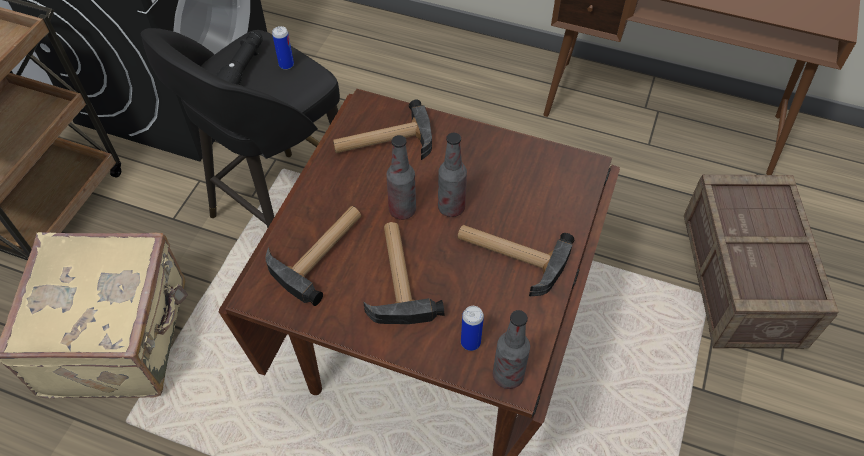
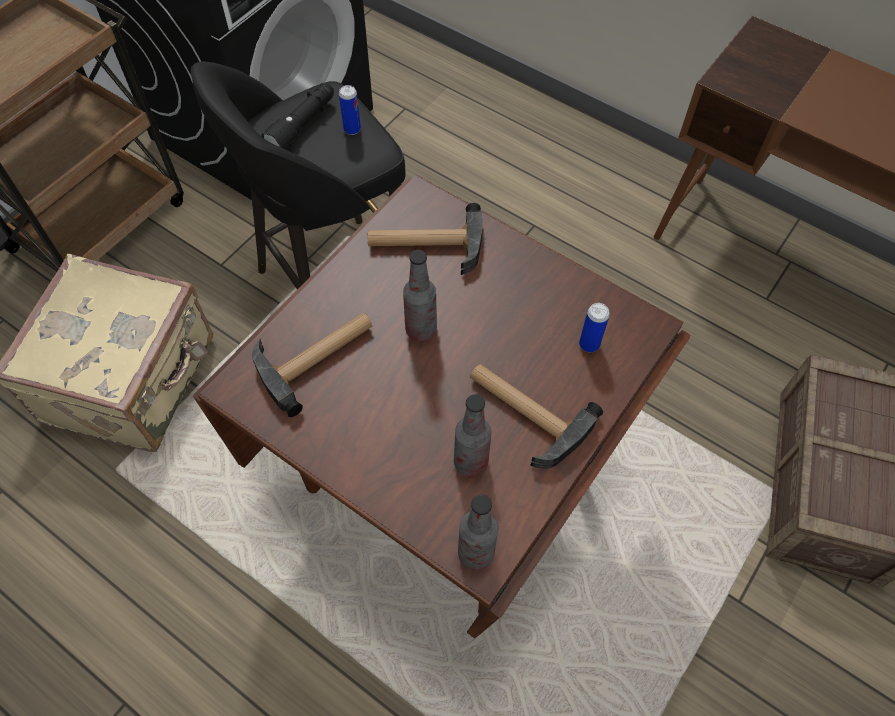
camera: 15 degrees right, 5 degrees up
hammer [363,222,444,324] -> none
bottle [438,133,467,217] -> bottle moved to [454,394,491,477]
can [461,306,484,351] -> can moved to [579,303,610,352]

